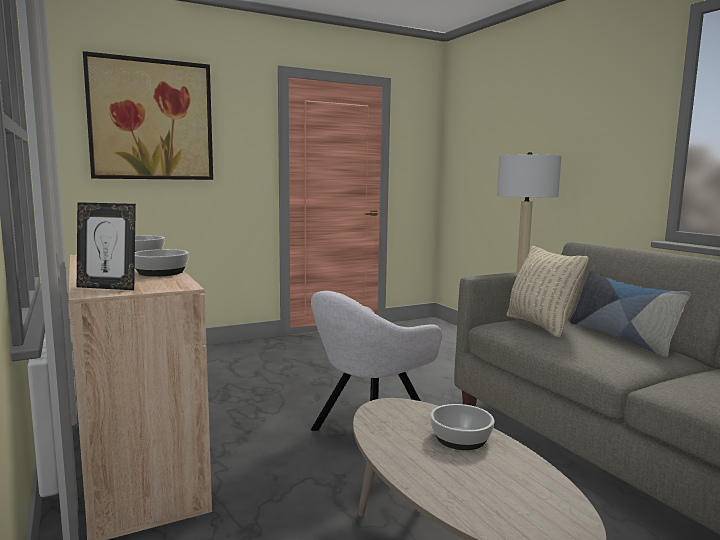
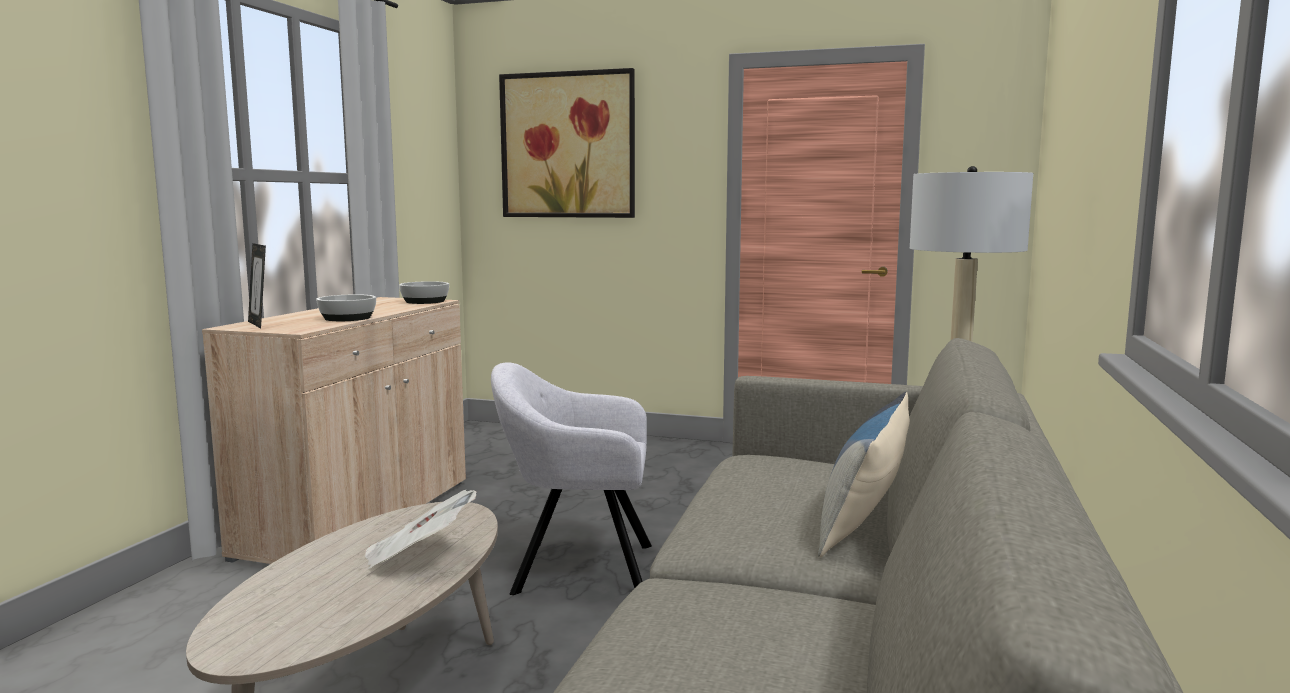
camera: 45 degrees right, 0 degrees up
bowl [430,404,494,450] -> newspaper [365,489,476,569]
beige pillow [506,246,589,338] -> none

